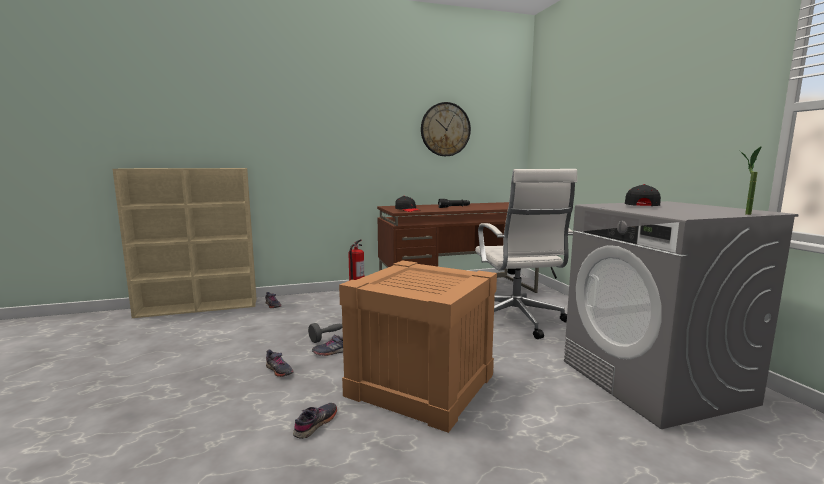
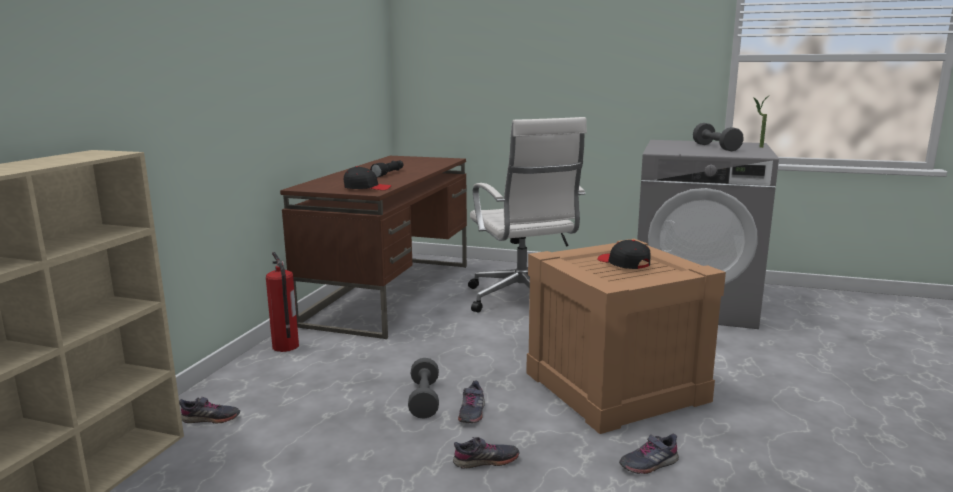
camera: 55 degrees left, 5 degrees up
grey shoe [293,403,337,439] -> grey shoe turned 90 degrees counterclockwise [619,434,679,474]
wall clock [421,102,471,156] -> none
white office chair [475,169,577,339] -> white office chair turned 45 degrees clockwise [468,117,587,313]
black cap [625,184,661,206] -> black cap moved to [597,240,650,269]
none -> grey dumbbell [693,123,744,151]

